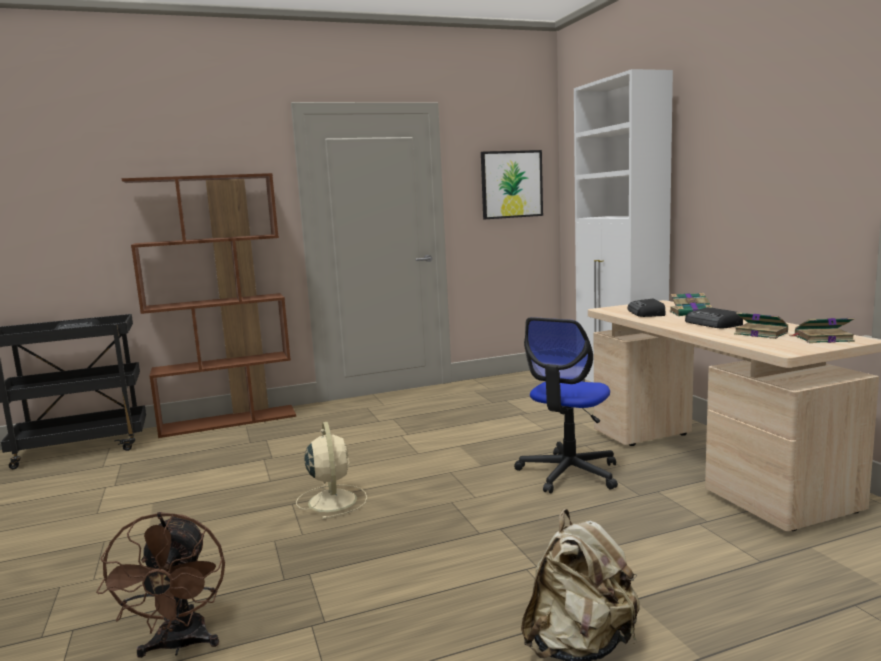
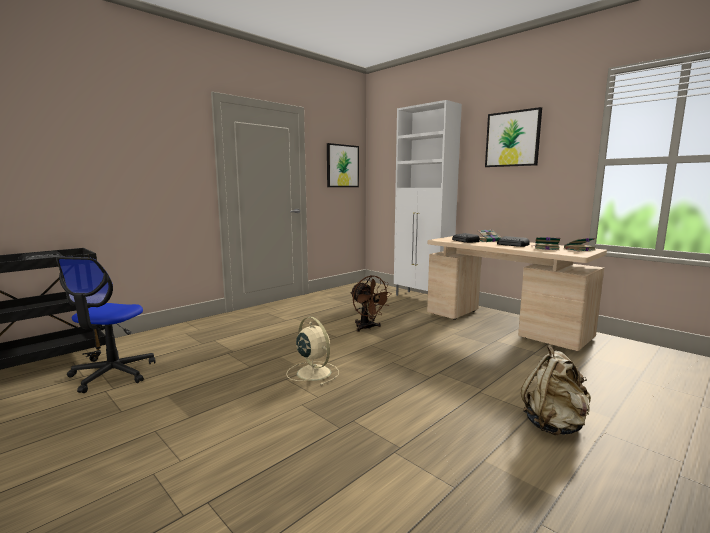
camera: 25 degrees left, 0 degrees up
brown fan [96,512,225,658] -> brown fan moved to [350,275,392,332]
brown bookcase [121,173,296,438] -> none
office chair [514,317,618,493] -> office chair moved to [56,256,156,393]
none -> picture [485,107,542,167]

